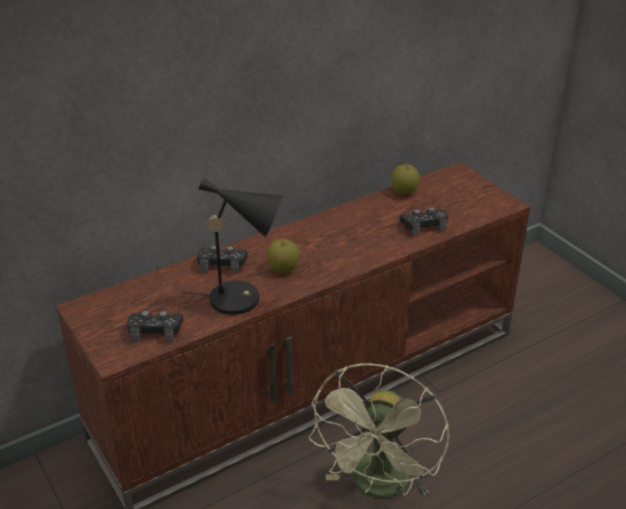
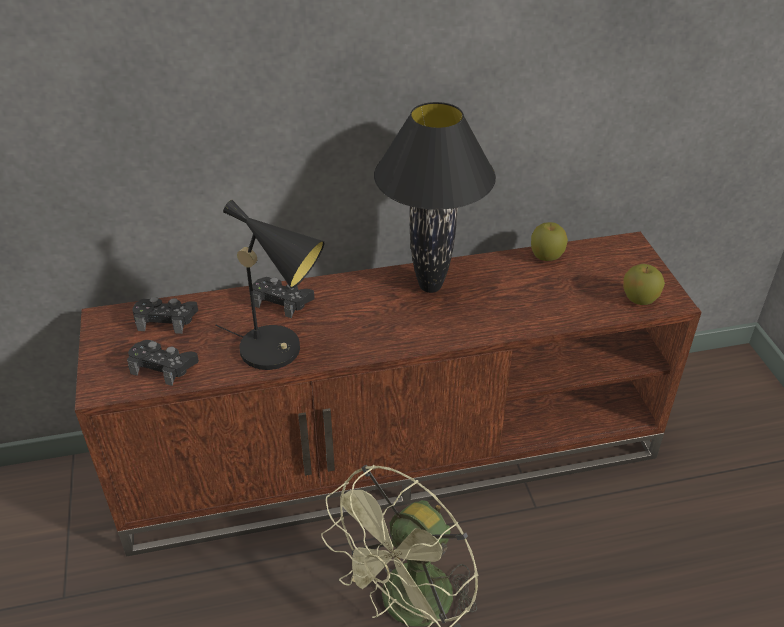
camera: 20 degrees right, 5 degrees up
apple [266,239,300,273] -> apple moved to [623,264,665,305]
black game controller [400,207,448,236] -> black game controller moved to [132,297,198,334]
none -> black table lamp [374,102,496,293]

